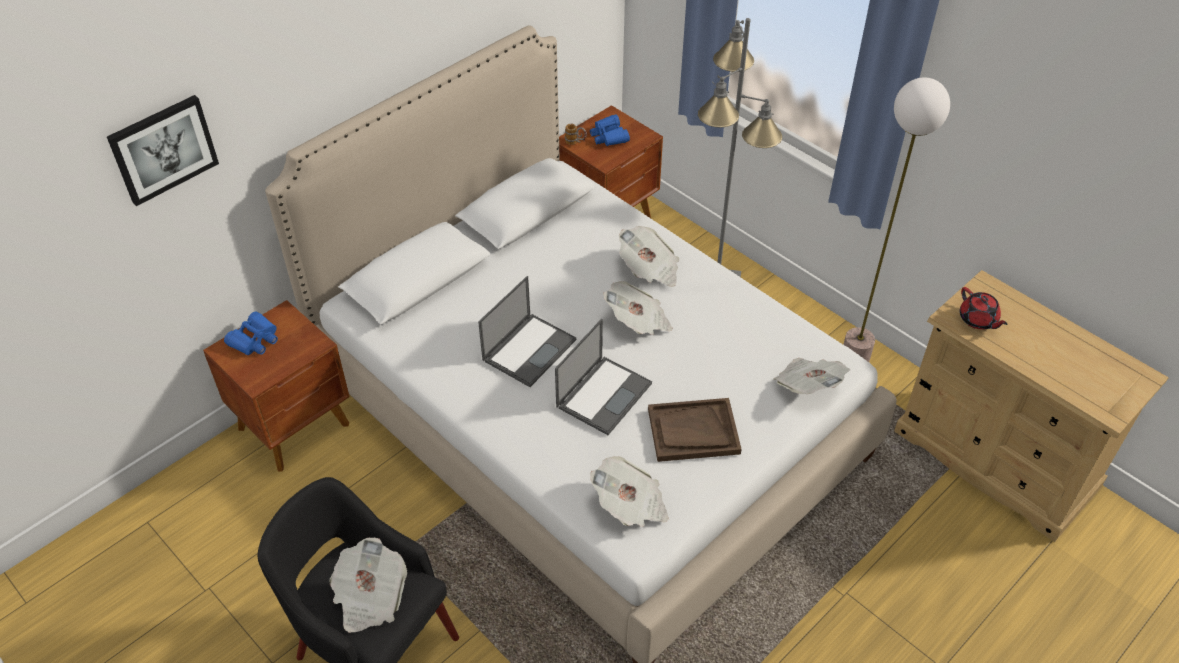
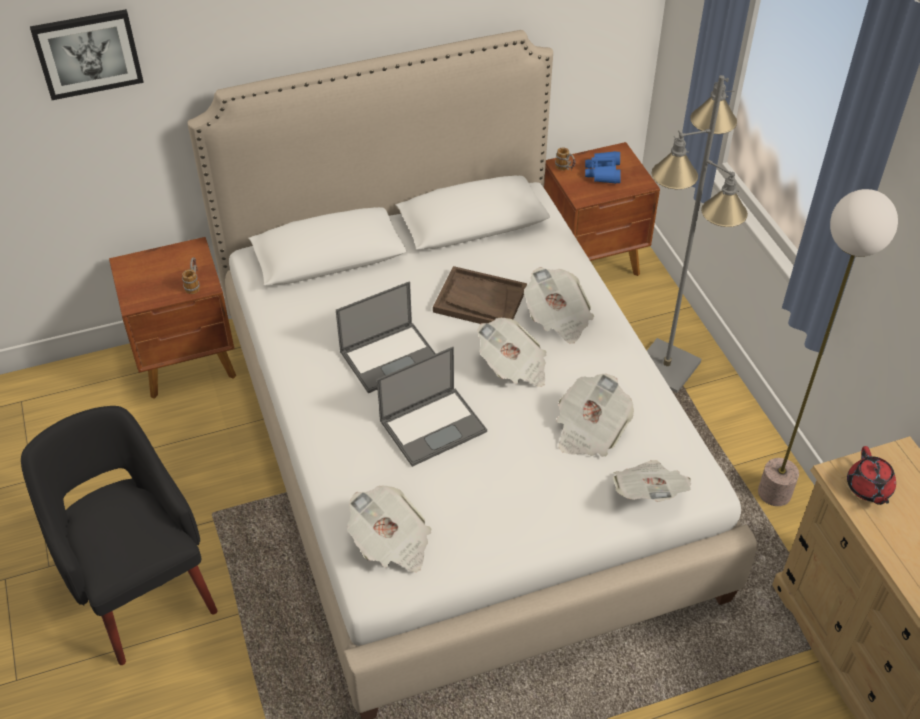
camera: 25 degrees right, 0 degrees up
blue binoculars [224,312,278,355] -> none
newspaper [330,537,407,633] -> newspaper moved to [556,374,634,457]
brown tray [648,398,742,462] -> brown tray moved to [433,266,527,324]
none -> mug [182,257,200,294]

